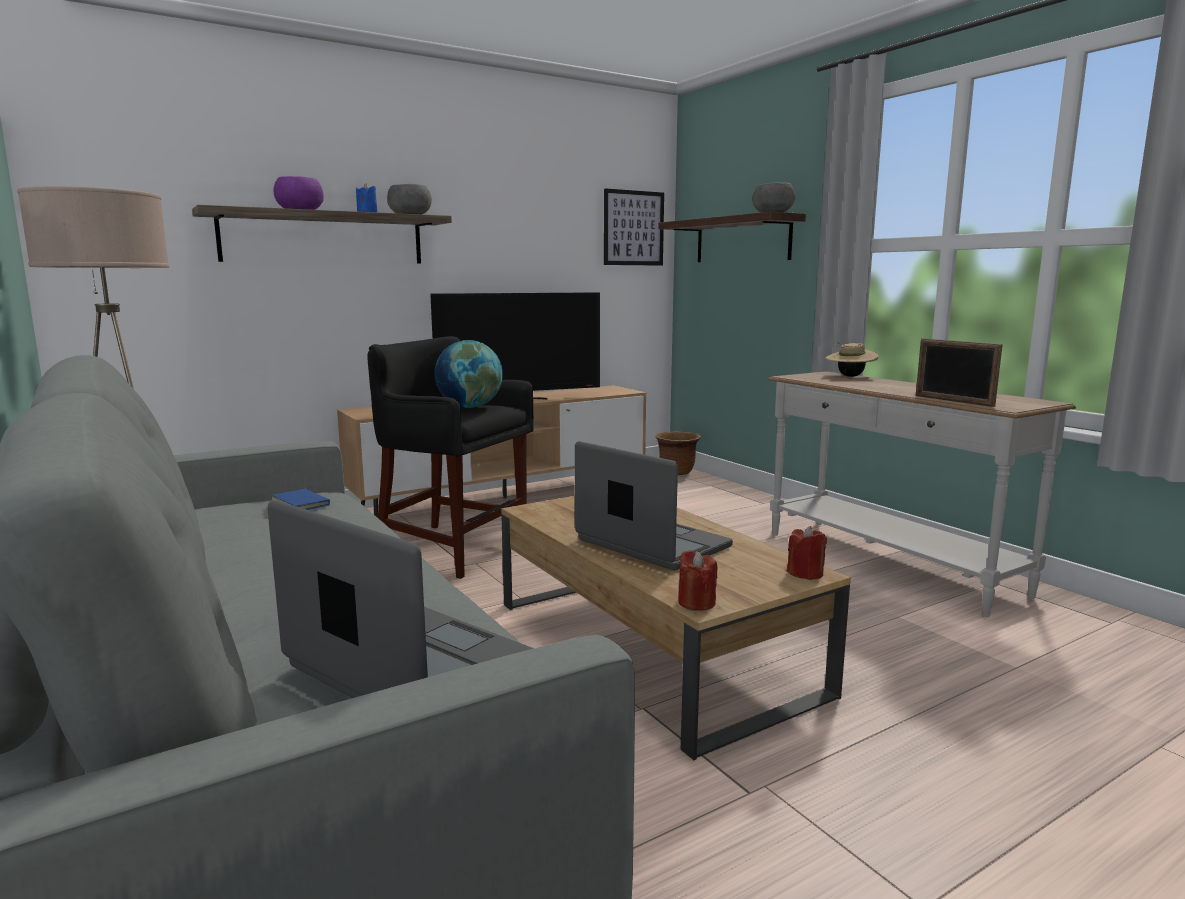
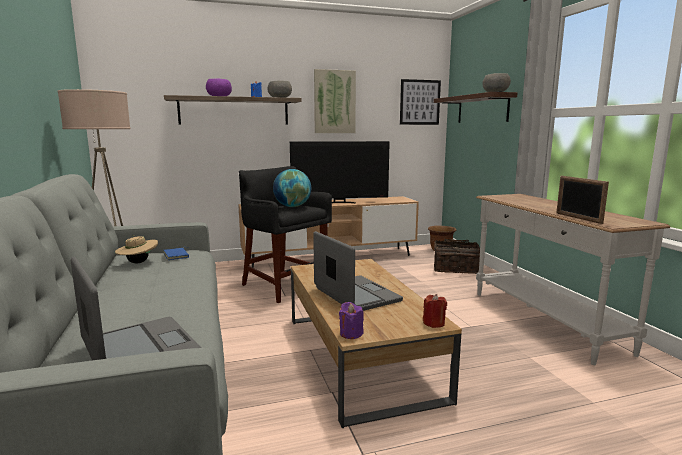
camera: 15 degrees right, 0 degrees up
red candle [678,550,717,611] -> purple candle [339,302,364,339]
beige hat [825,342,878,377] -> beige hat moved to [115,235,158,263]
none -> picture [314,69,356,133]
none -> basket [434,239,480,274]

